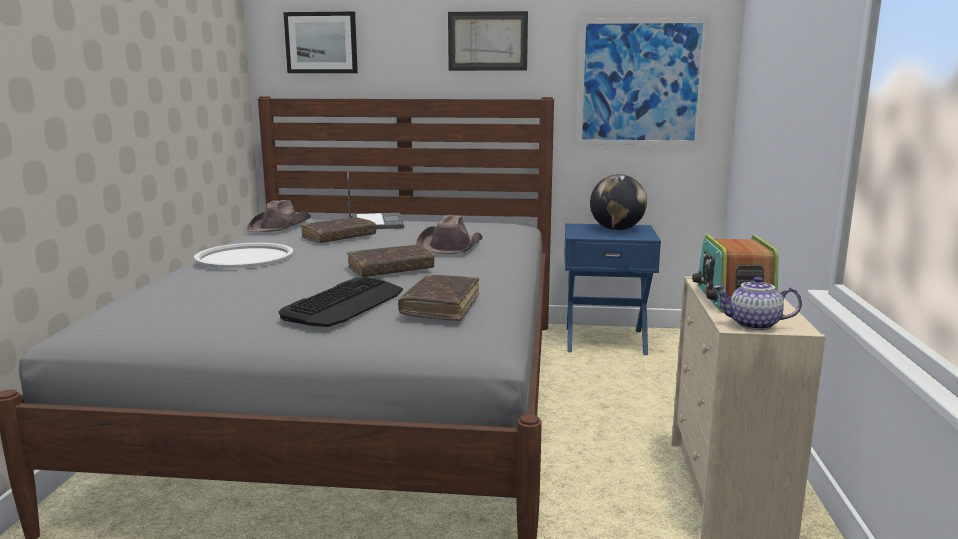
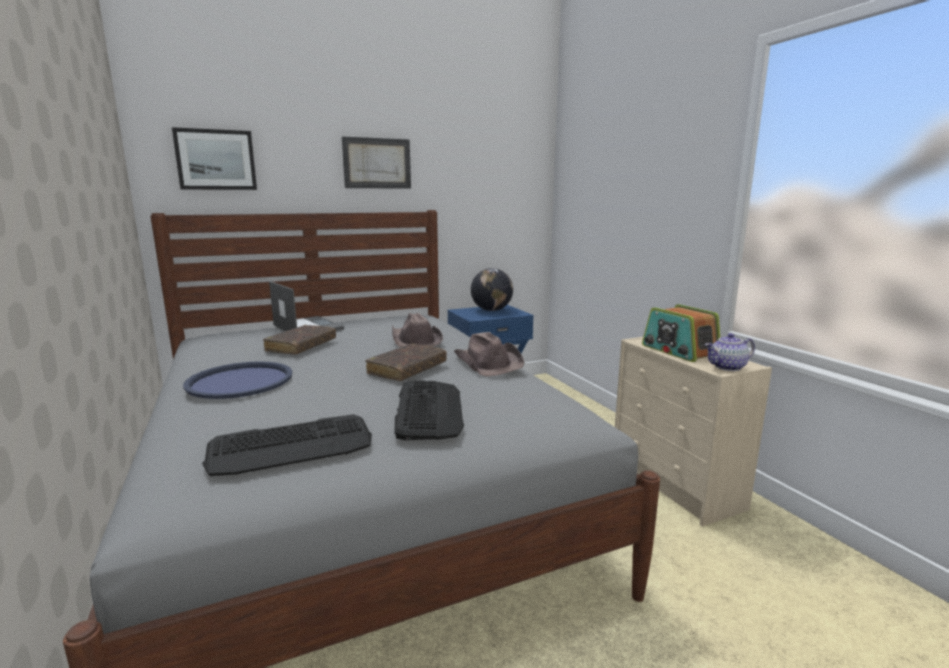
camera: 30 degrees left, 0 degrees up
white tray [194,243,293,268] -> blue tray [183,361,292,399]
brown hat [247,200,311,232] -> brown hat moved to [454,332,525,376]
brown book [398,275,479,321] -> none
picture [577,18,709,145] -> none
none -> keyboard [202,414,372,476]

